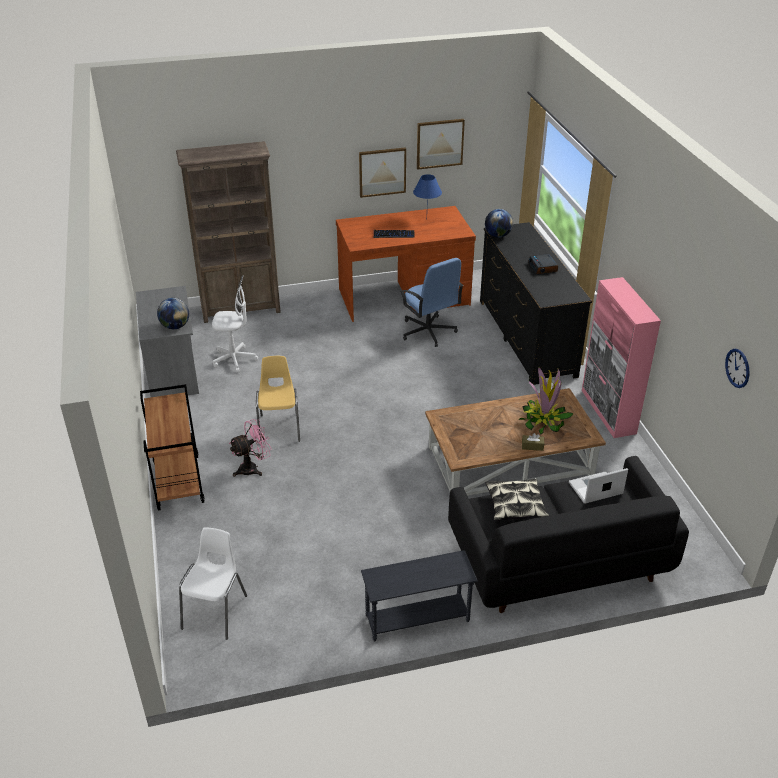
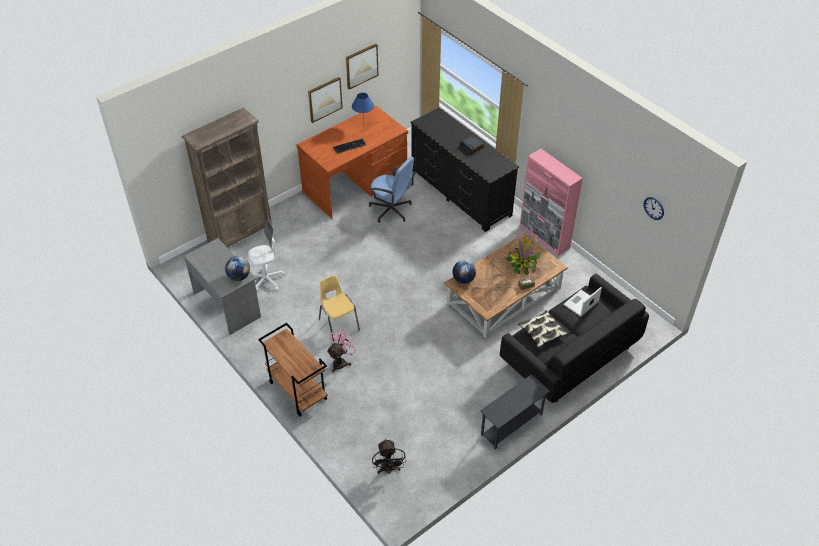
camera: 25 degrees left, 10 degrees up
white chair [179,527,247,640] -> black fan [372,439,406,474]
globe [485,209,513,238] -> globe moved to [452,260,476,284]

